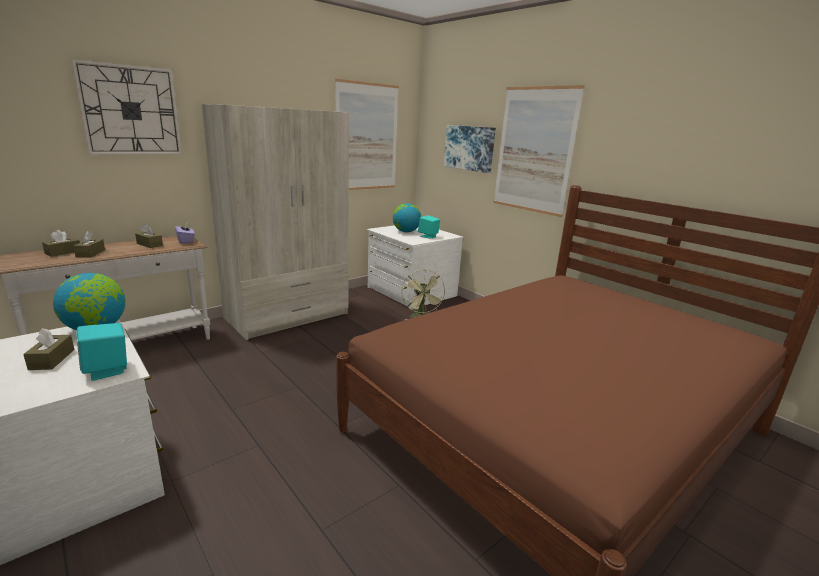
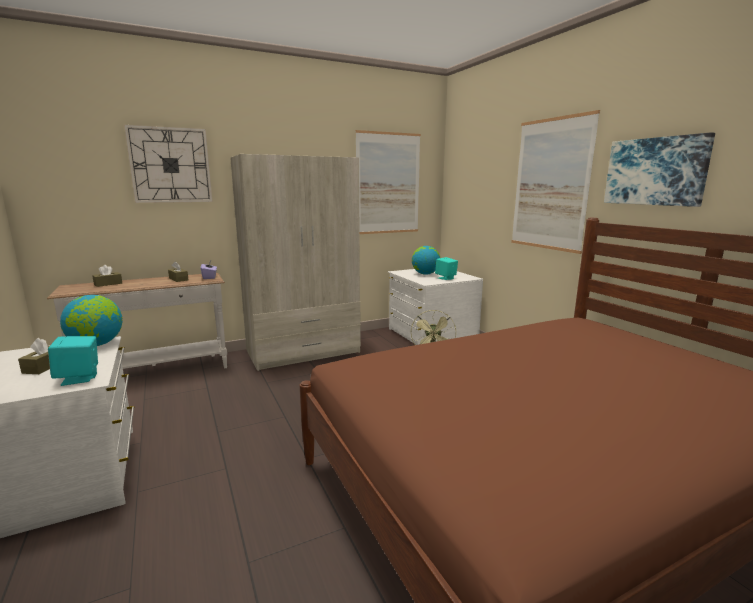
camera: 15 degrees right, 5 degrees down
brown tissue box [73,231,105,257] -> none
picture [444,125,496,173] -> picture moved to [604,132,715,207]

